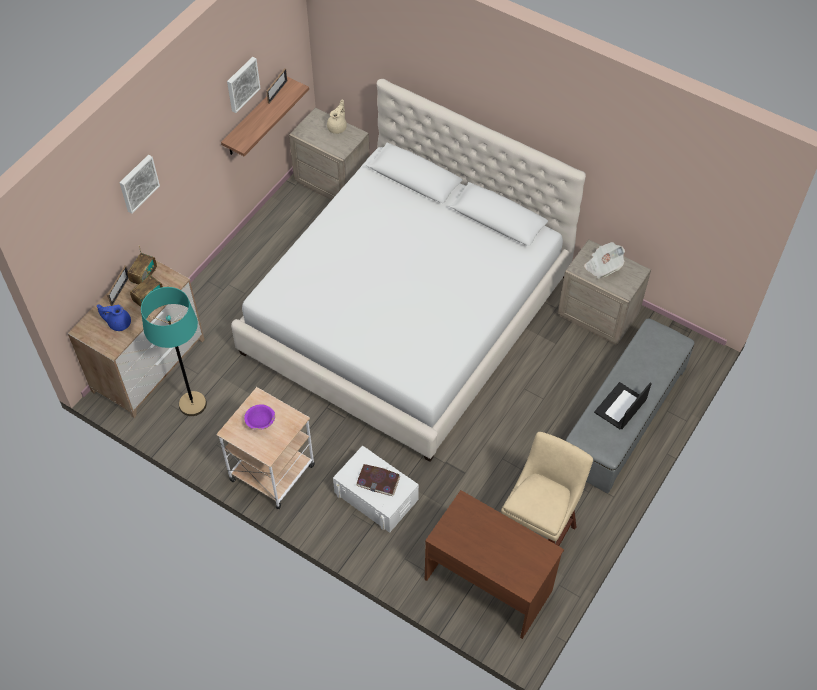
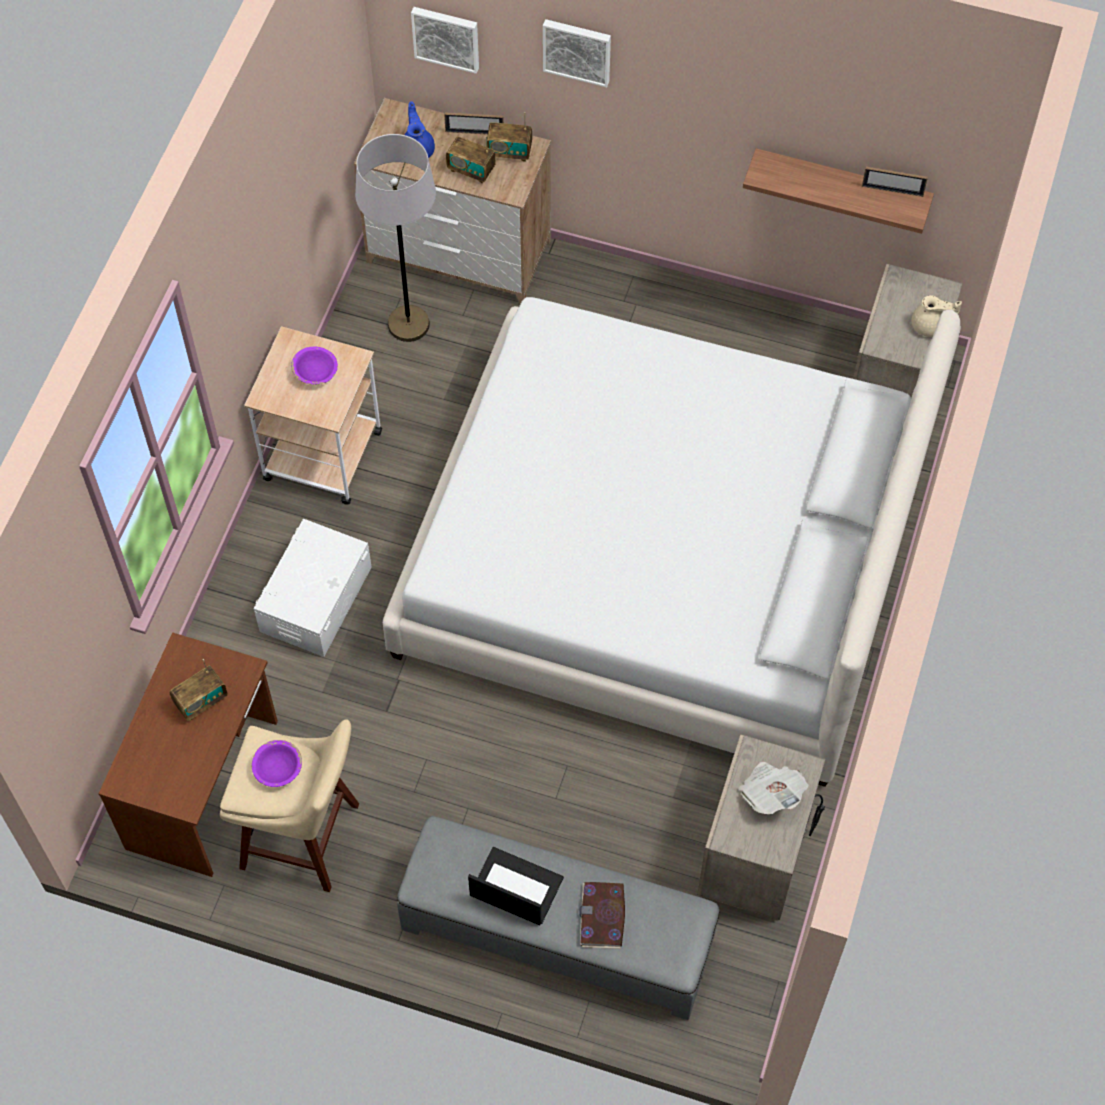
camera: 75 degrees right, 5 degrees up
turquoise floor lamp [141,287,207,416] -> grey floor lamp [355,134,436,342]
picture [227,57,261,113] -> picture moved to [411,7,479,74]
book [356,464,400,496] -> book moved to [579,882,625,949]
none -> radio [169,659,228,721]
none -> purple bowl [252,740,302,787]

